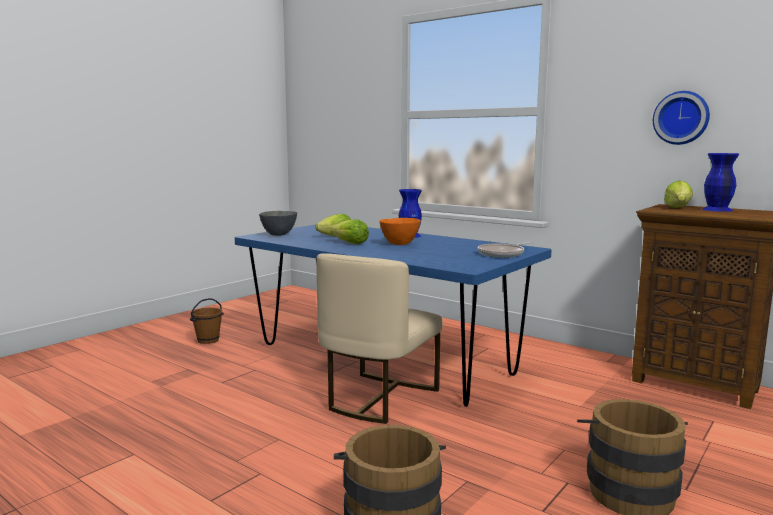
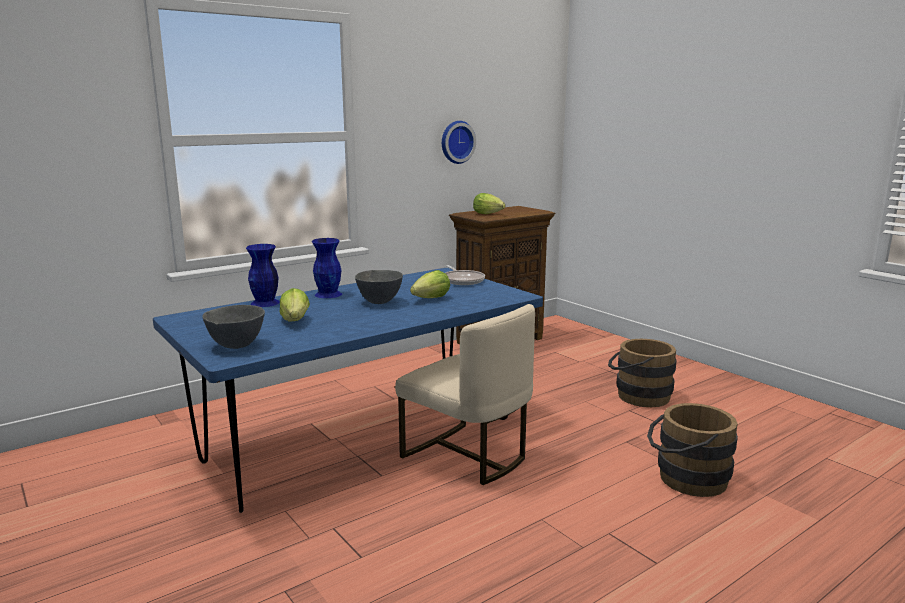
camera: 75 degrees left, 5 degrees up
brown bucket [190,298,224,344] -> none
lettuce [331,219,369,244] -> lettuce moved to [410,270,450,298]
orange bowl [379,218,421,245] -> grey bowl [355,270,403,304]
blue vase [702,153,739,212] -> blue vase moved to [246,244,280,307]

